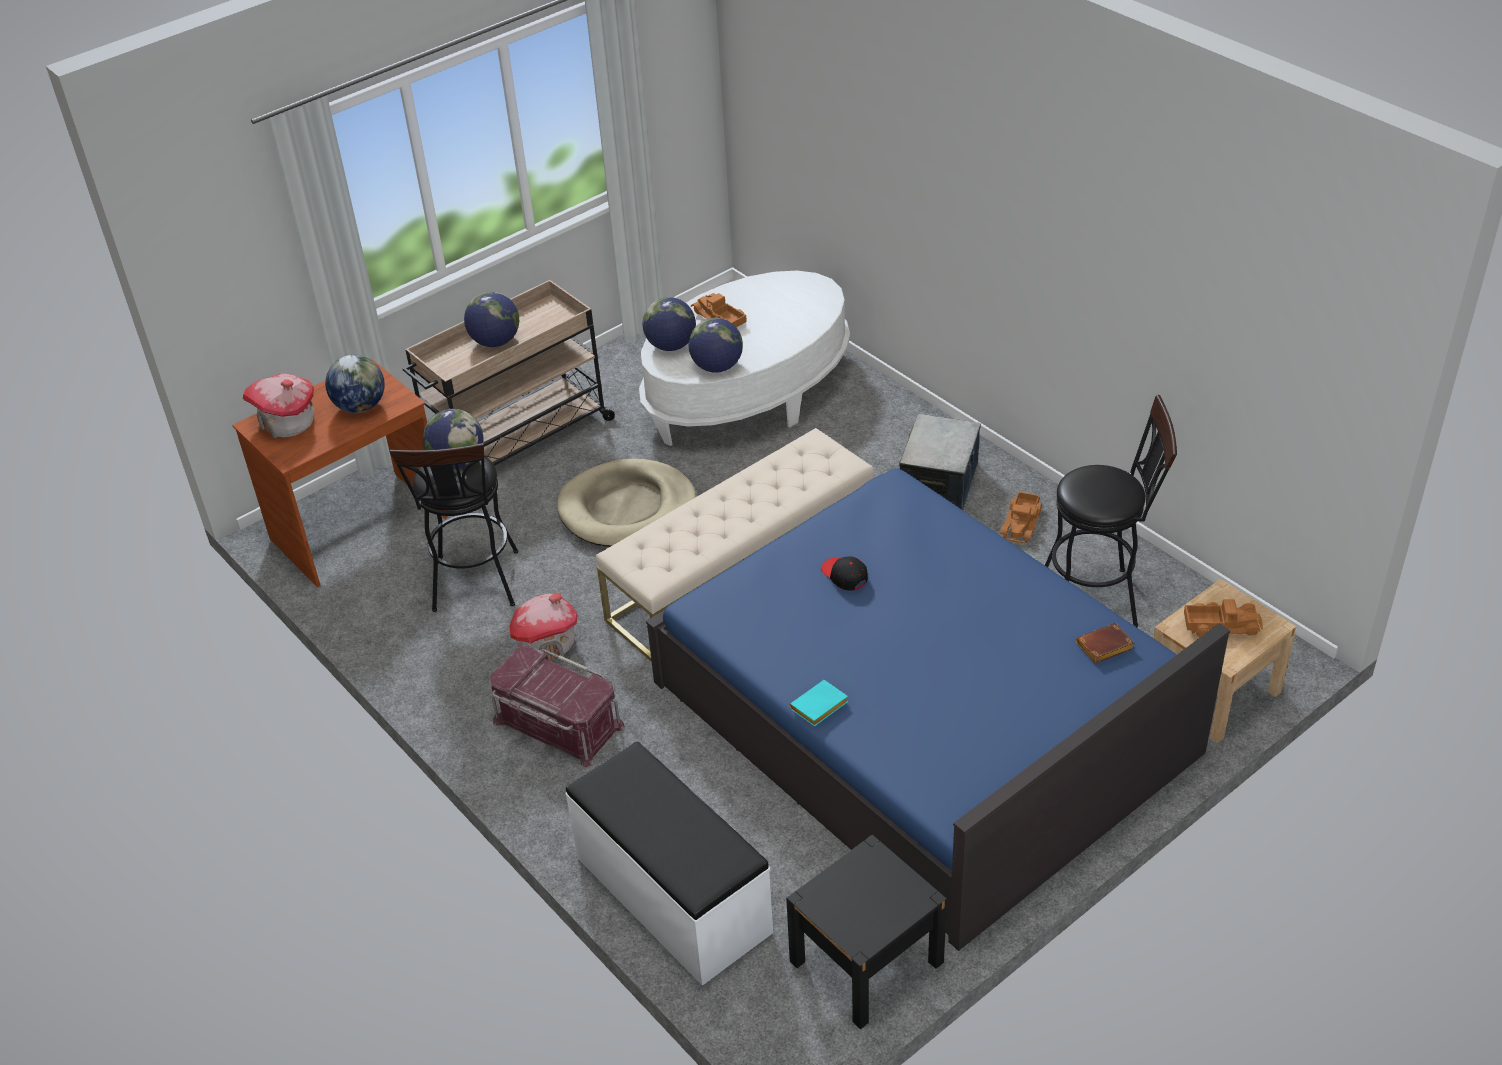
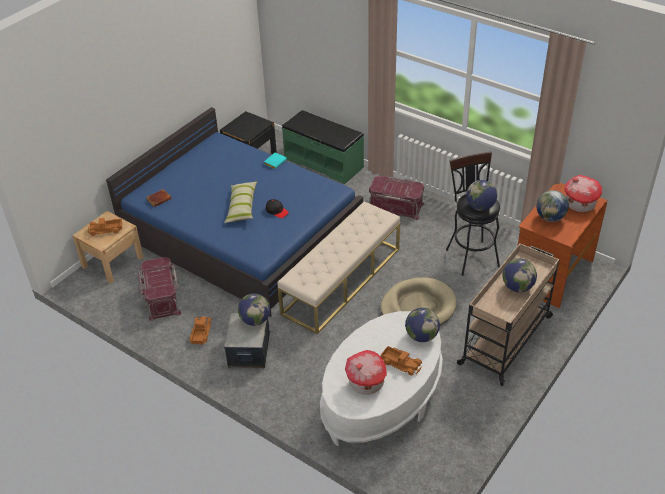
camera: 165 degrees right, 0 degrees up
toy house [510,593,577,660] -> toy house moved to [345,350,387,395]
white bench [565,742,773,986] -> green bench [282,110,364,184]
globe [689,318,743,373] -> globe moved to [238,293,270,326]
black stool [1045,395,1177,627] -> red storage box [138,257,181,321]
none -> pillow [224,181,257,223]

